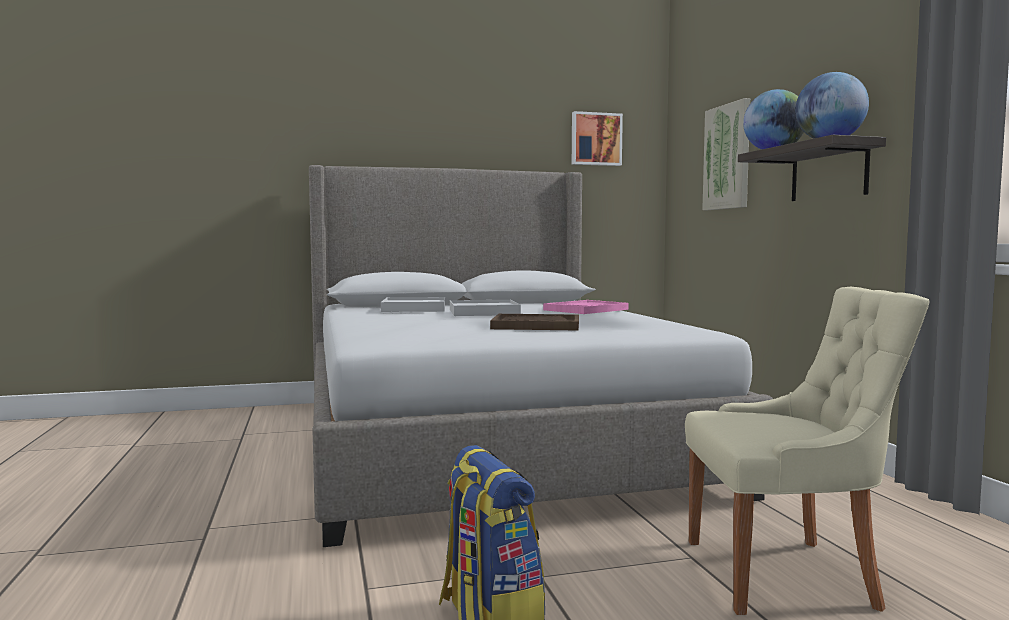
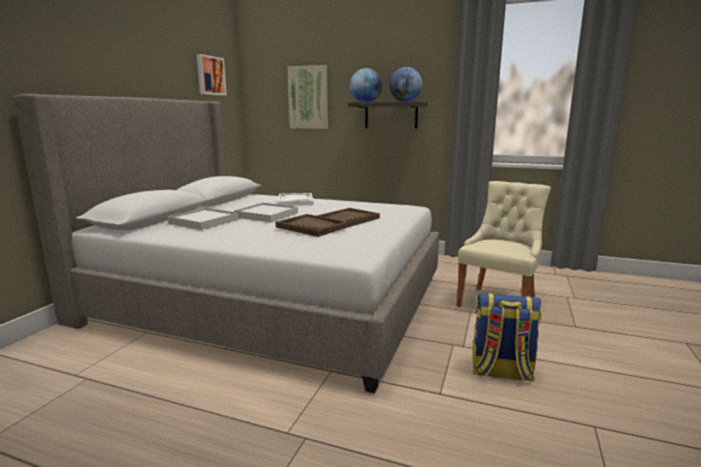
camera: 55 degrees left, 10 degrees up
pink tray [543,300,628,314] -> white tray [278,193,314,206]
none -> brown tray [276,214,348,237]

